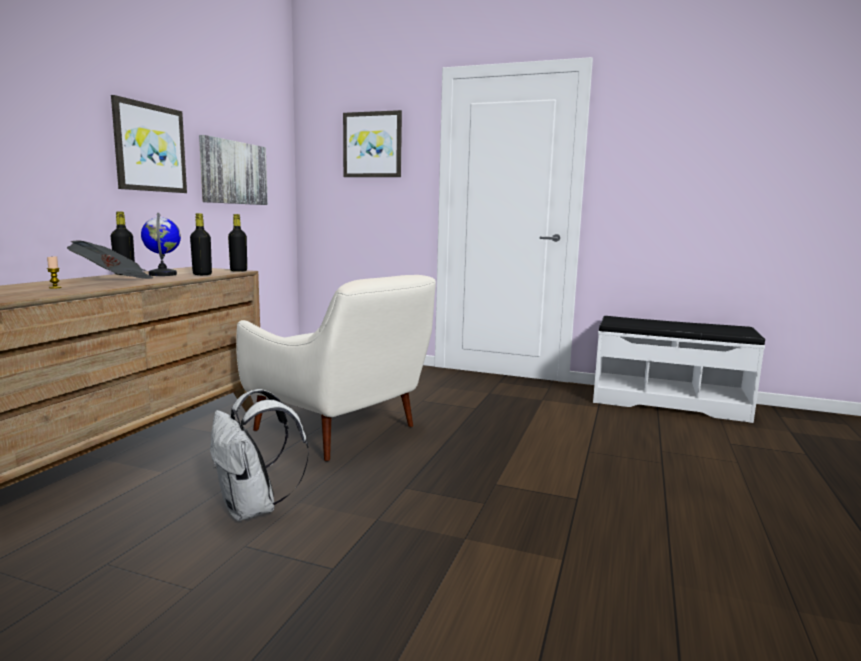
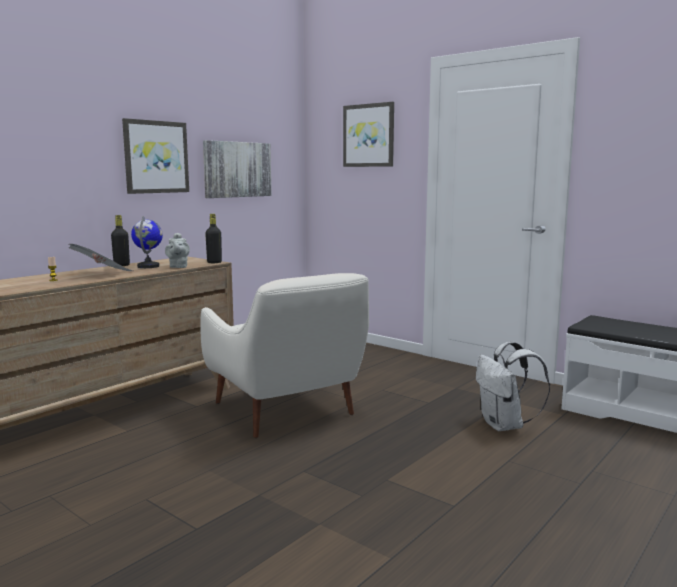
camera: 20 degrees right, 0 degrees up
black bottle [190,213,212,275] -> grey teapot [165,233,190,268]
white backpack [210,389,309,521] -> white backpack moved to [476,342,550,431]

